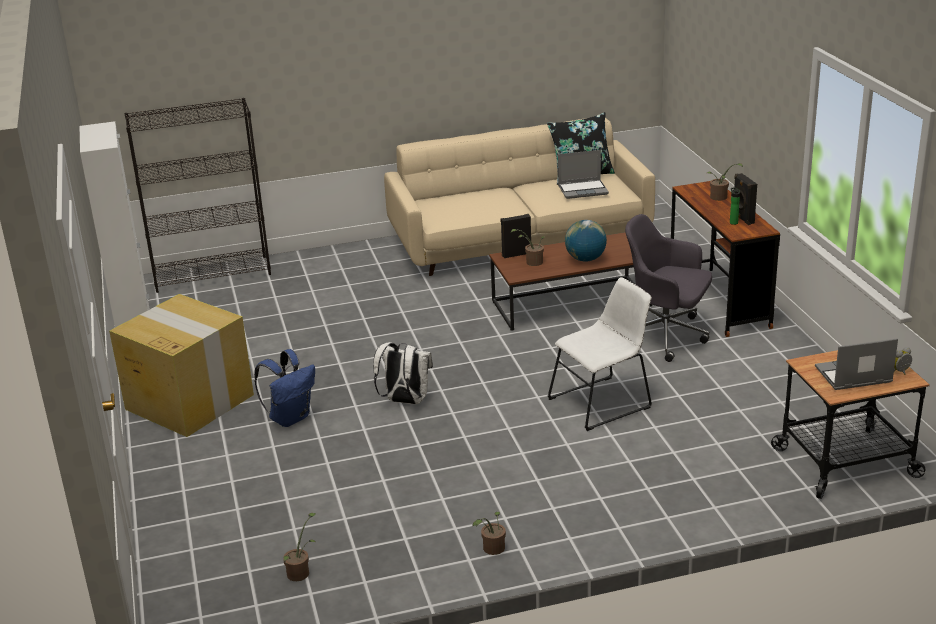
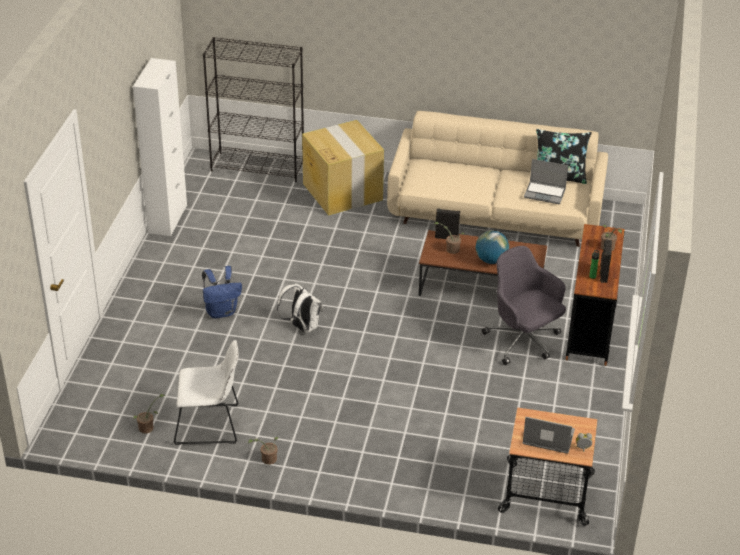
camera: 25 degrees right, 10 degrees up
cardboard box [109,294,254,437] -> cardboard box moved to [302,120,384,216]
white chair [548,277,652,431] -> white chair moved to [173,340,239,445]

